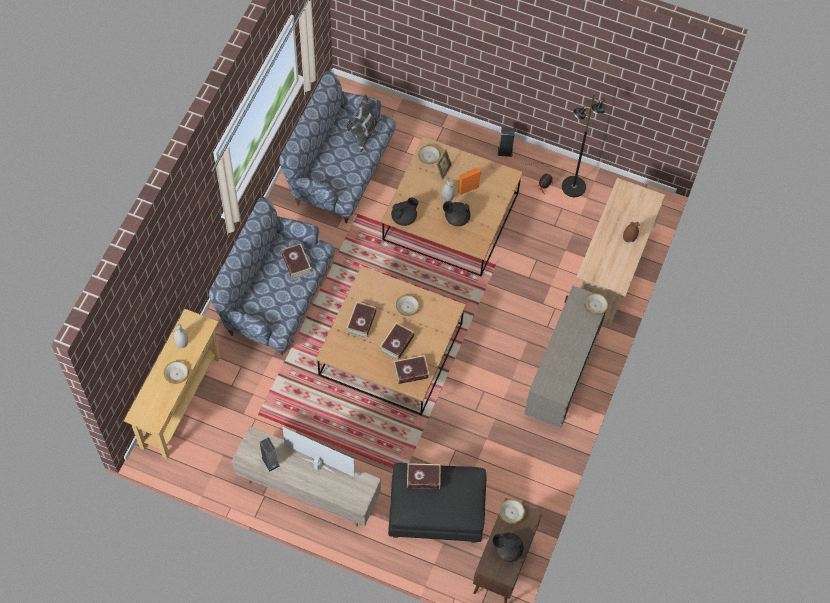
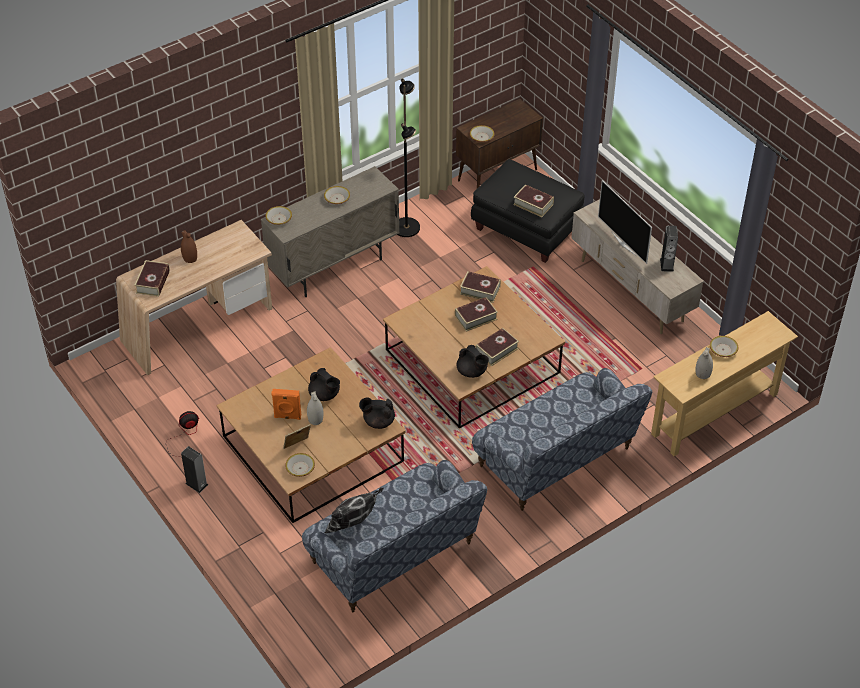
camera: 145 degrees left, 15 degrees down
book [281,243,311,280] -> book moved to [134,260,170,296]
bowl [396,295,420,316] -> bowl moved to [324,186,350,204]
black teapot [492,533,524,562] -> black teapot moved to [457,345,489,378]
black floor lamp [562,93,605,197] -> black floor lamp moved to [397,79,420,237]

